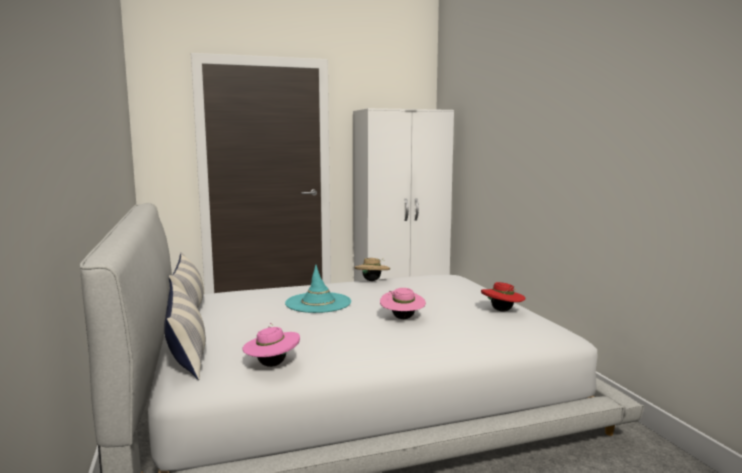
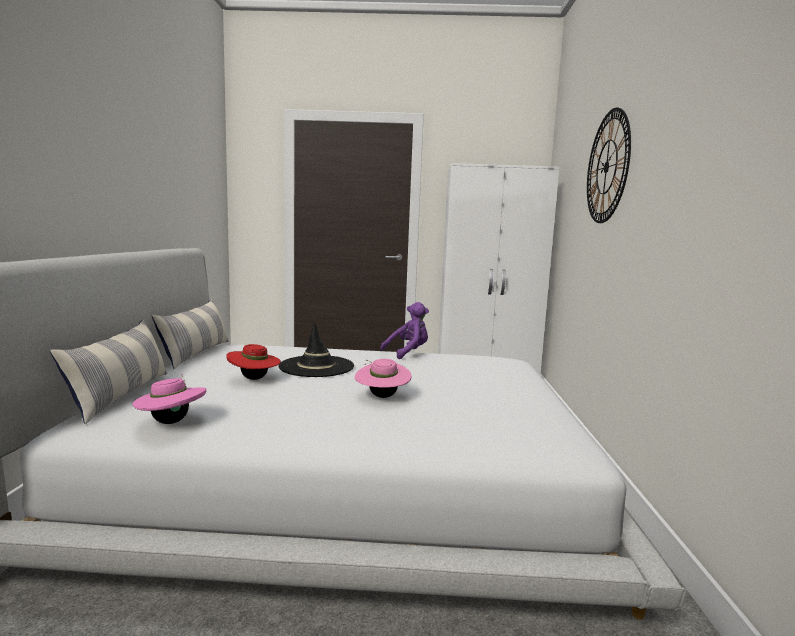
camera: 20 degrees right, 0 degrees up
turquoise hat [285,265,351,313] -> black hat [278,322,354,377]
beige hat [354,258,390,281] -> purple plush toy [380,302,429,359]
red hat [481,282,525,312] -> red hat moved to [226,344,281,380]
none -> wall clock [587,107,631,223]

